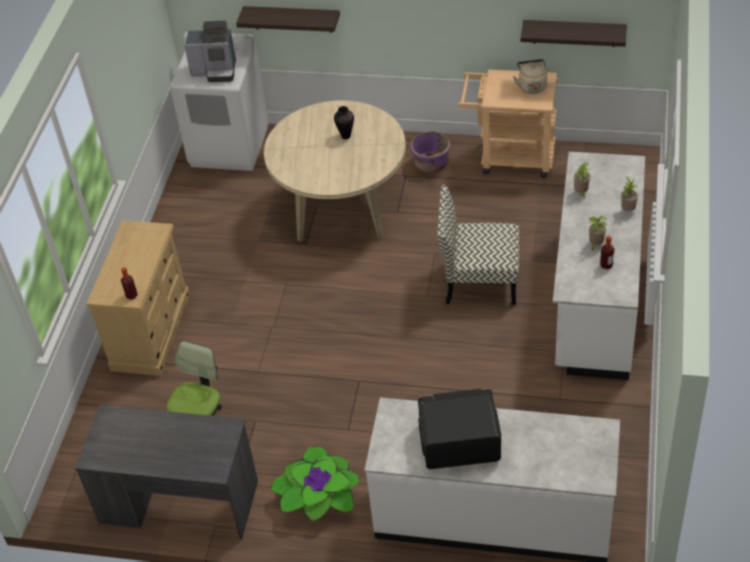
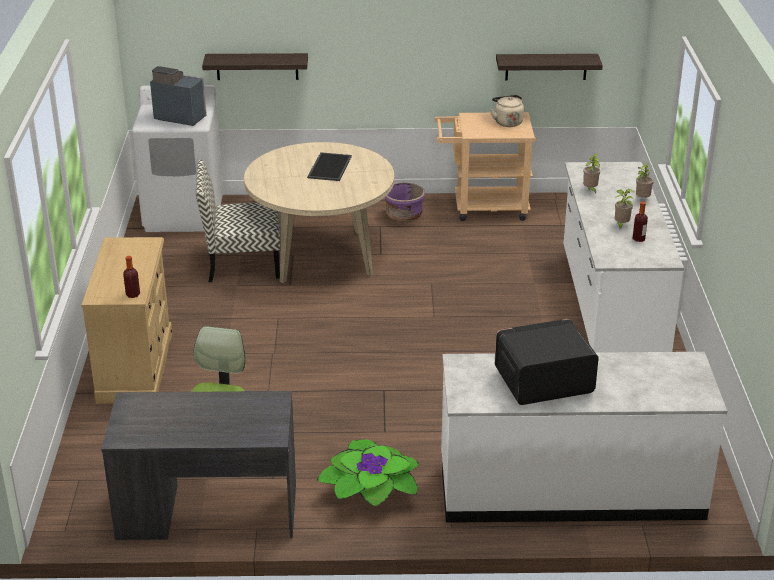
camera: 15 degrees left, 15 degrees down
coffee machine [184,21,236,82] -> coffee machine turned 150 degrees counterclockwise [150,66,207,126]
vase [334,106,354,139] -> tray [307,152,352,181]
chair [437,185,520,305] -> chair moved to [196,160,281,282]

